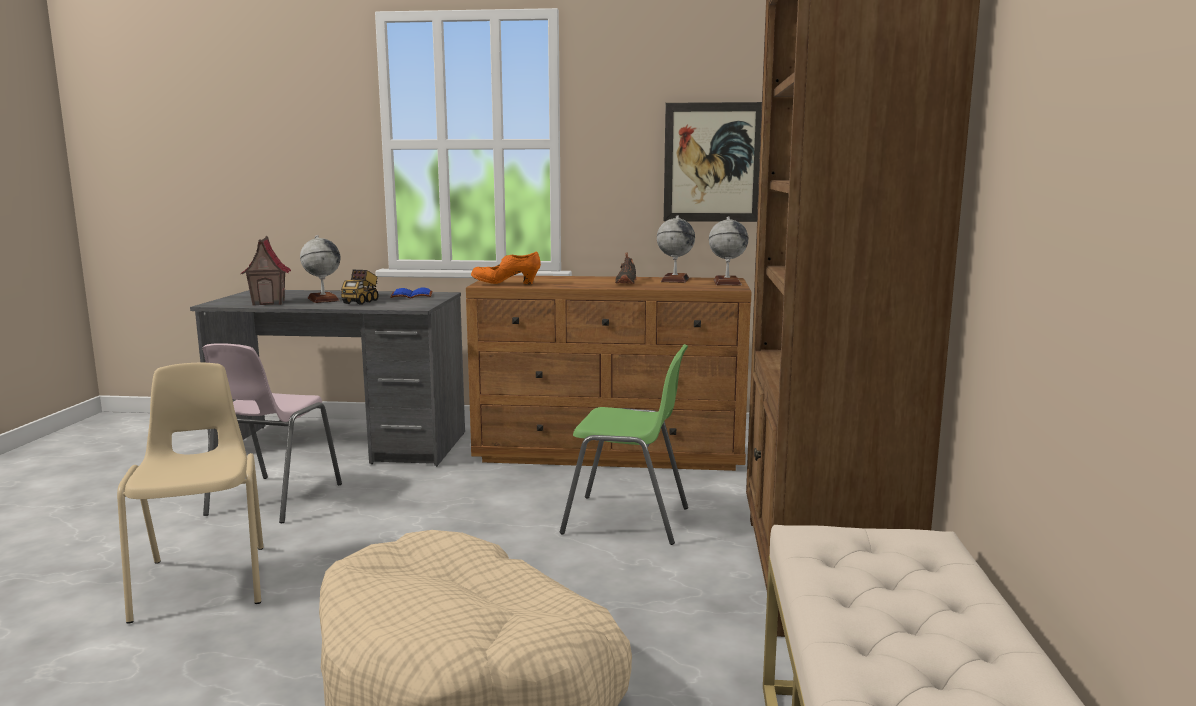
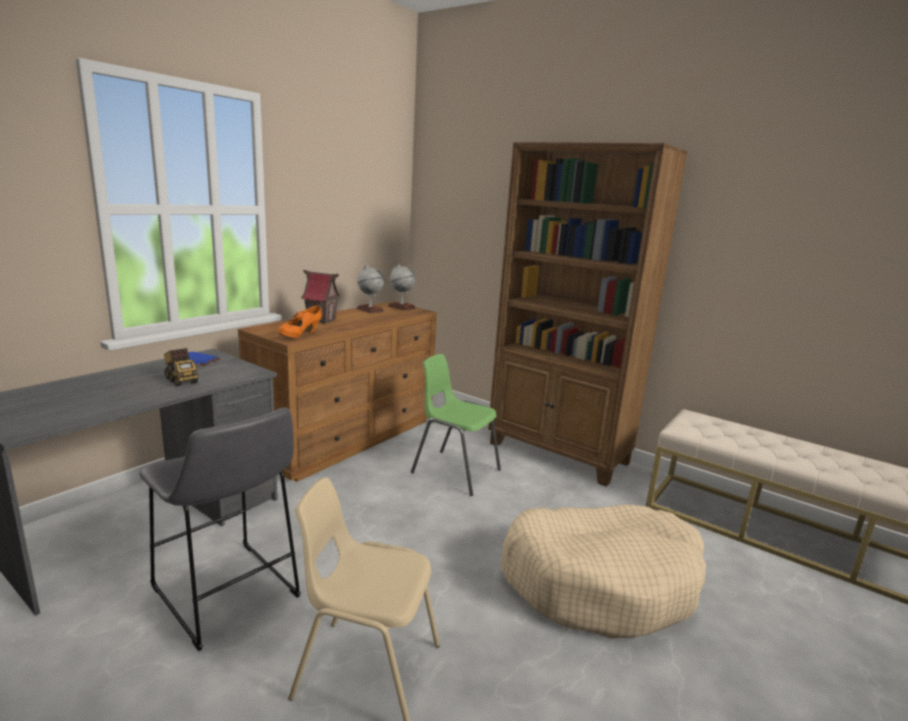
camera: 60 degrees left, 5 degrees up
pink chair [202,343,342,523] -> grey stool [139,408,301,651]
toy house [241,236,291,306] -> toy house moved to [301,270,340,324]
globe [300,235,341,303] -> none
green chair [560,344,688,545] -> green chair turned 105 degrees counterclockwise [411,354,501,496]
black shoe [615,252,636,284] -> none
picture [664,102,762,222] -> none

